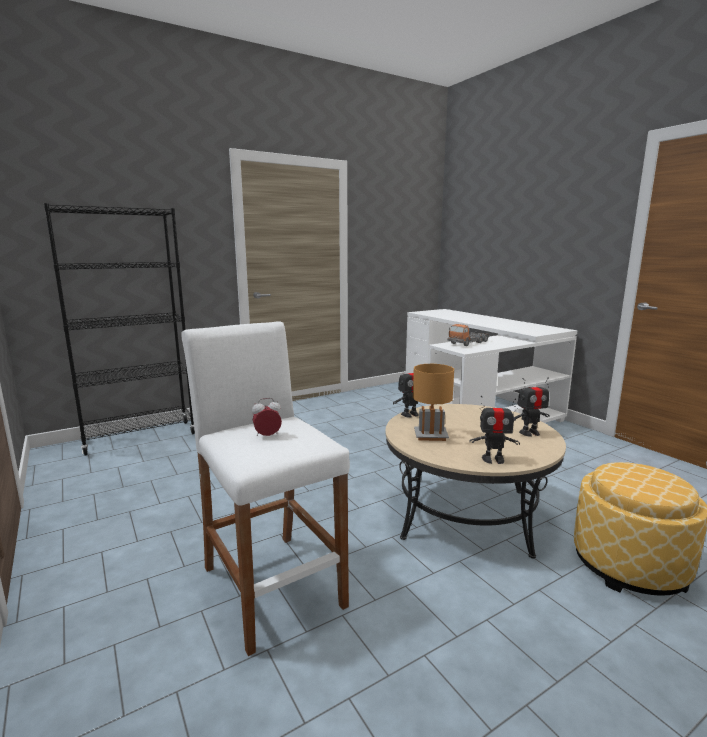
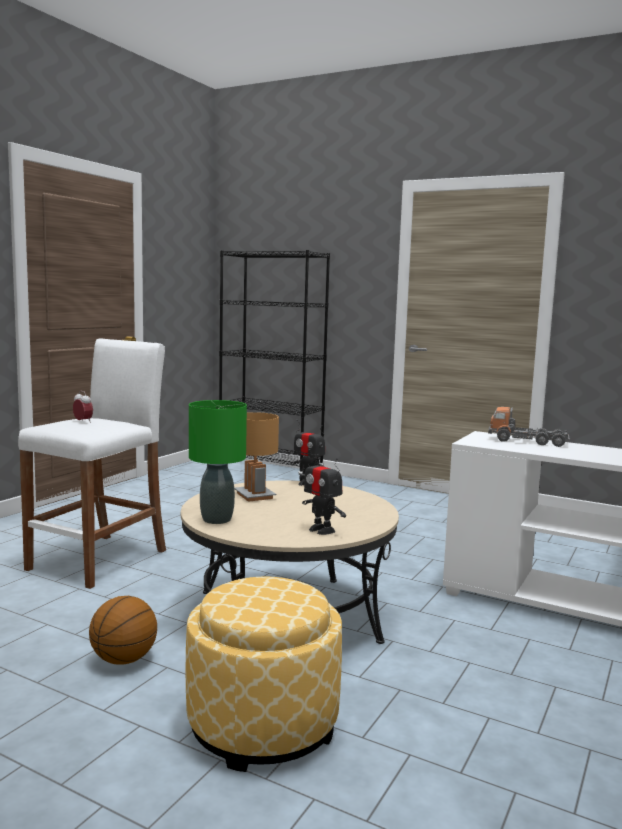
camera: 60 degrees right, 5 degrees down
toy robot [470,396,520,464] -> green table lamp [189,400,247,524]
none -> basketball [89,596,157,665]

